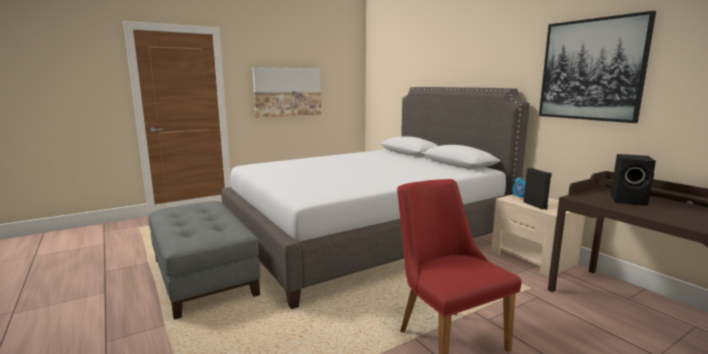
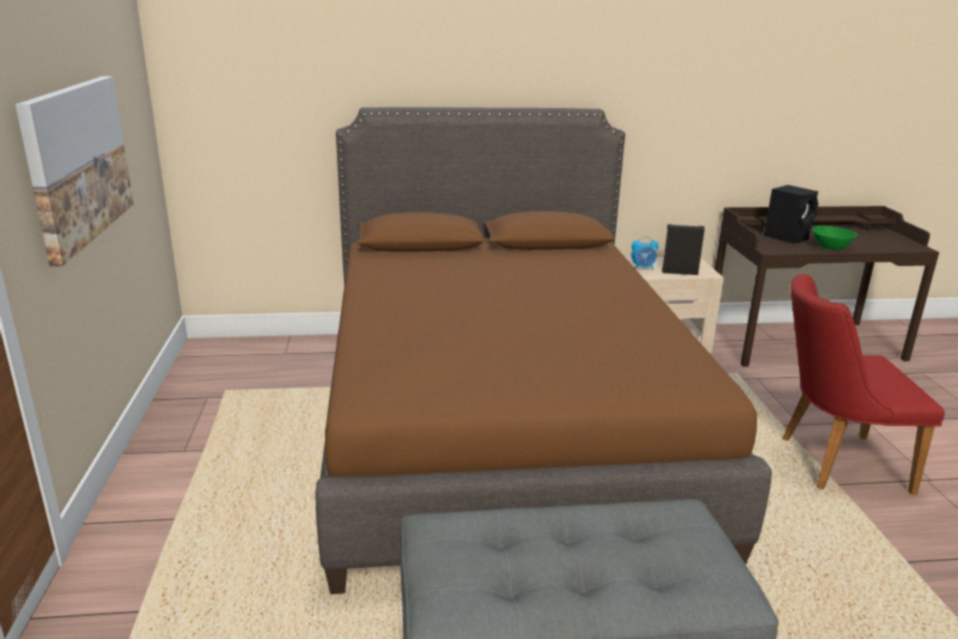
camera: 65 degrees left, 10 degrees up
grey bed [221,87,530,309] -> brown bed [316,107,772,594]
picture [539,11,656,123] -> none
none -> green bowl [812,226,857,250]

